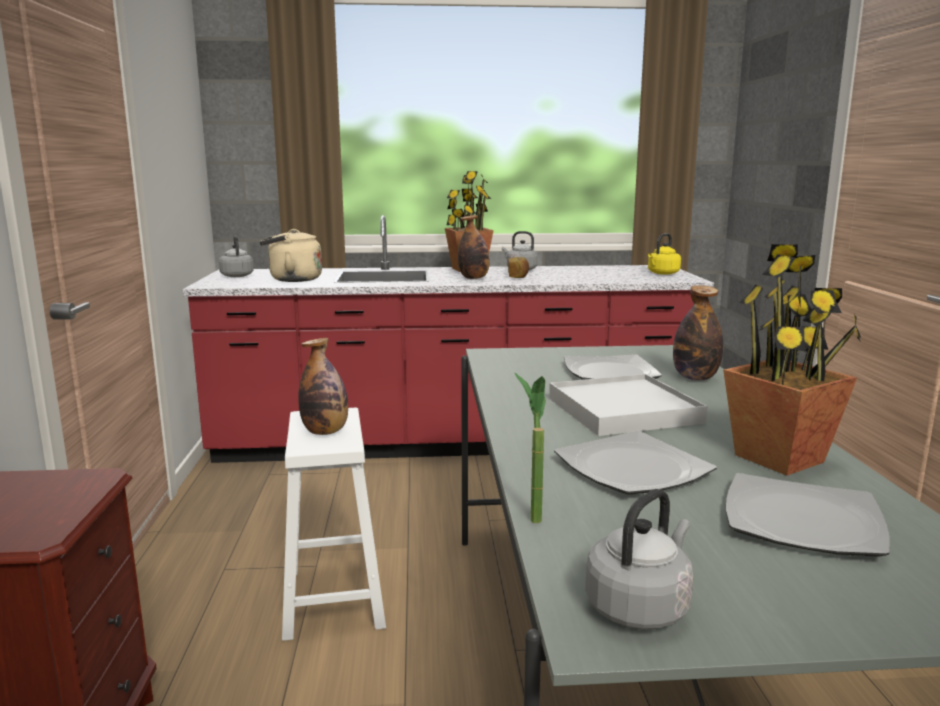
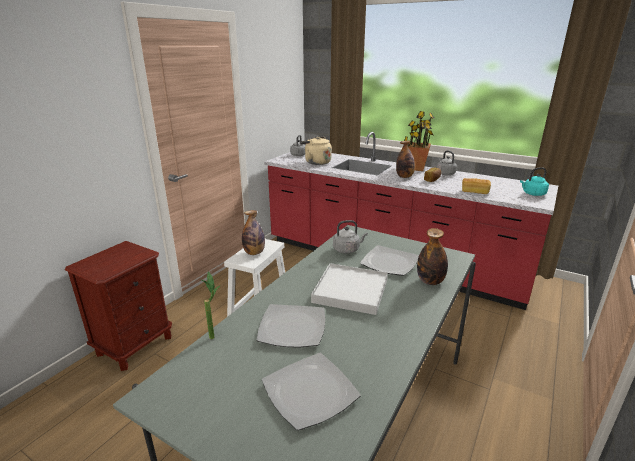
camera: 35 degrees right, 10 degrees up
grey kettle [585,489,693,630] -> grey kettle moved to [333,220,368,254]
yellow kettle [648,233,681,275] -> turquoise kettle [520,167,549,196]
potted plant [723,244,861,476] -> none
none -> bread [462,178,491,194]

